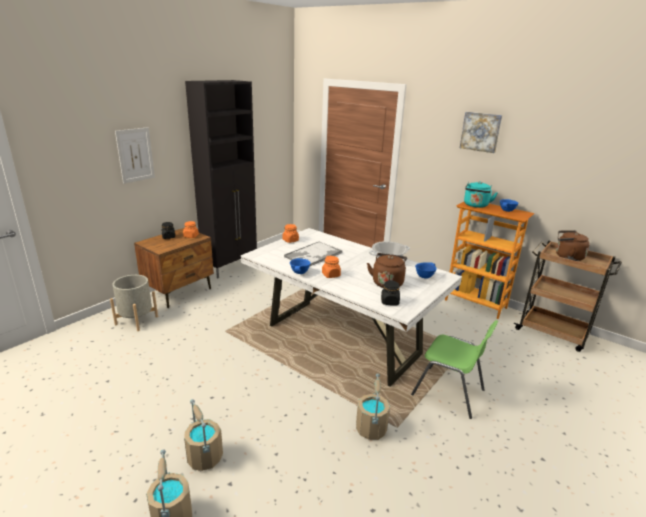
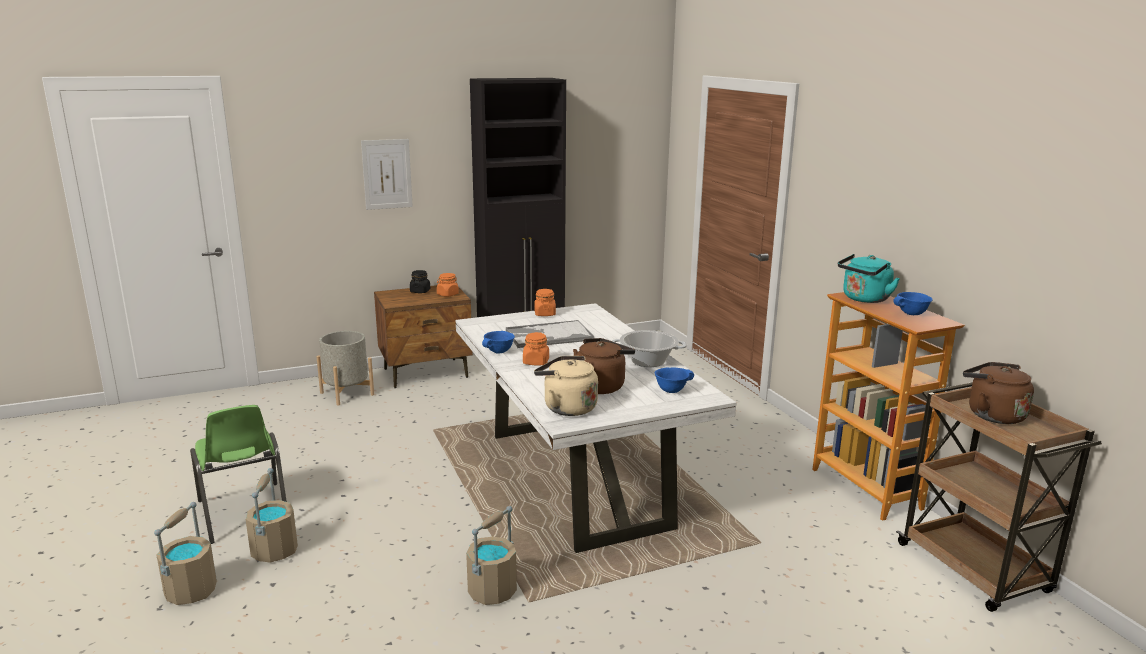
camera: 30 degrees right, 5 degrees down
black jar [381,280,400,306] -> beige kettle [534,356,598,416]
green chair [411,320,498,419] -> green chair moved to [190,405,287,544]
picture [460,112,502,153] -> none

